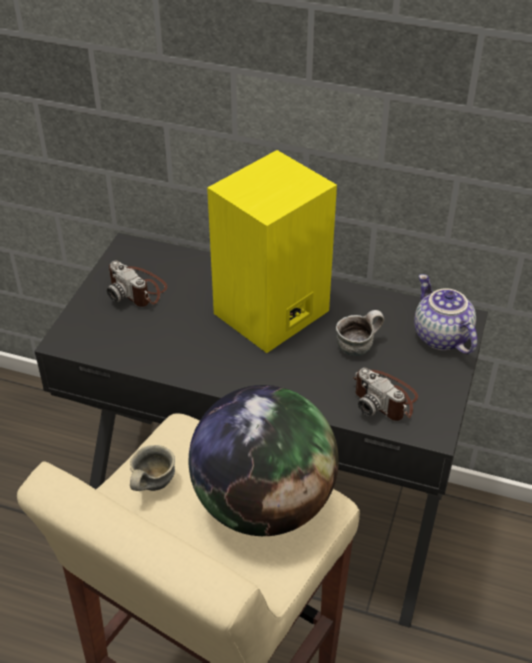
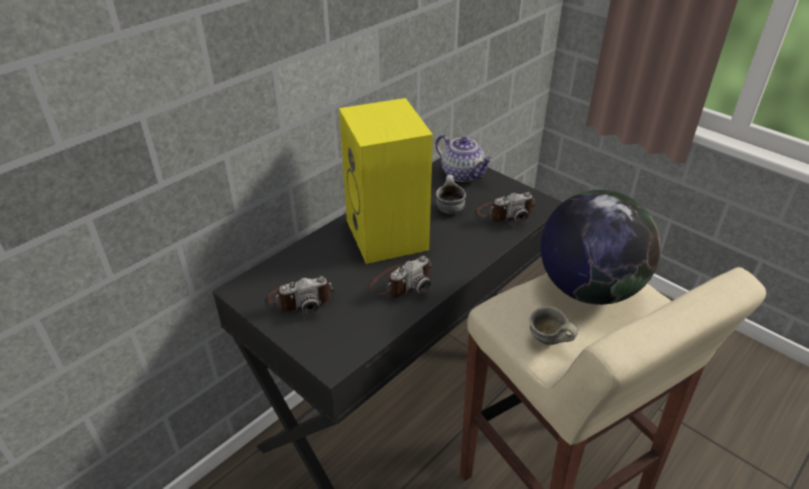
camera: 65 degrees left, 5 degrees down
teapot [414,274,477,354] -> teapot turned 135 degrees counterclockwise [436,134,493,182]
none -> camera [370,256,432,298]

